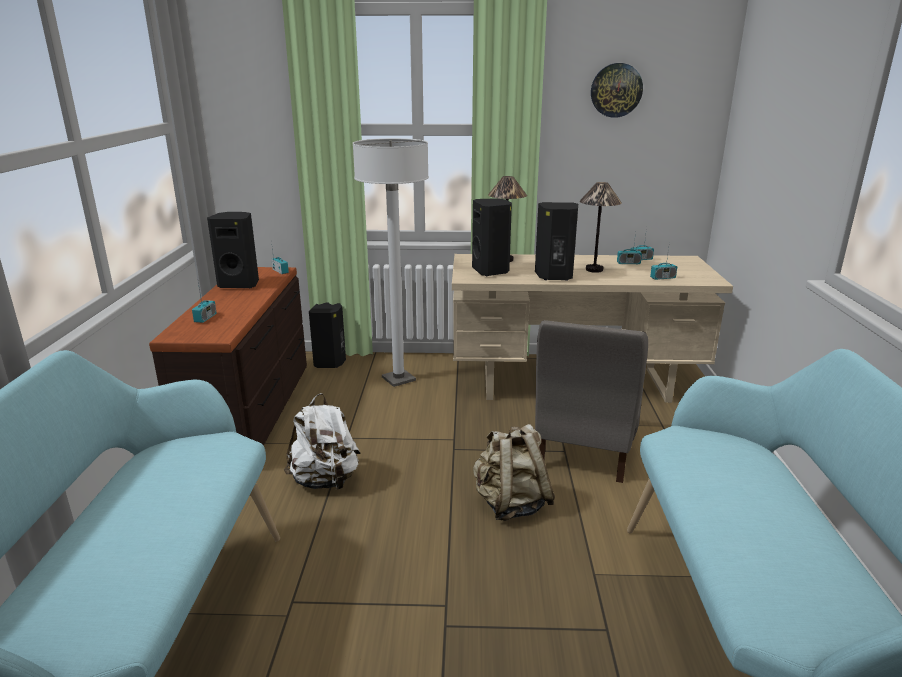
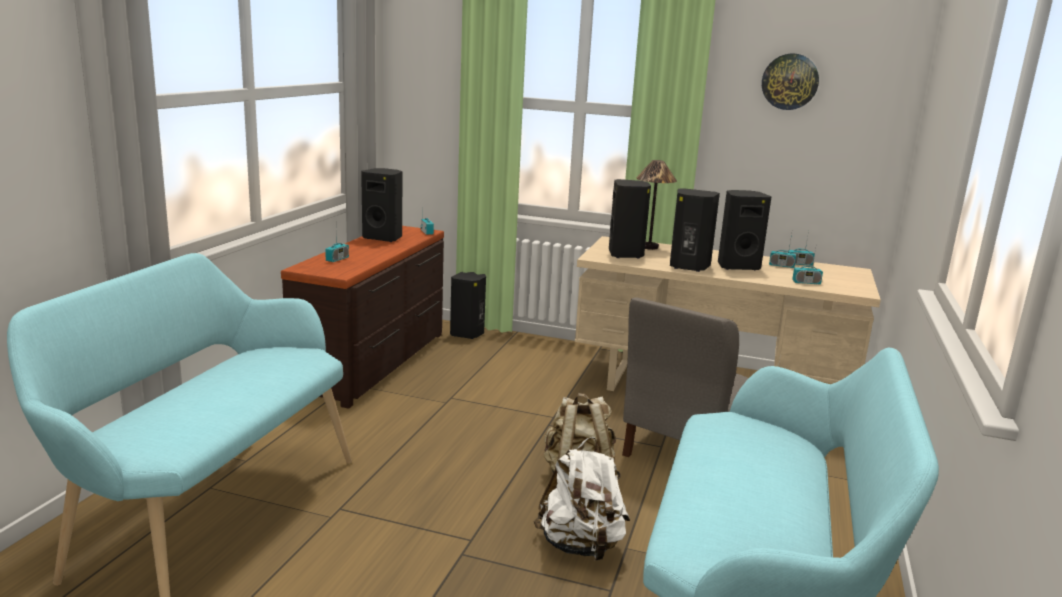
camera: 15 degrees right, 5 degrees down
white backpack [284,393,360,490] -> white backpack moved to [534,437,630,561]
white floor lamp [353,138,429,387] -> none
table lamp [580,182,621,273] -> black speaker [718,190,772,270]

